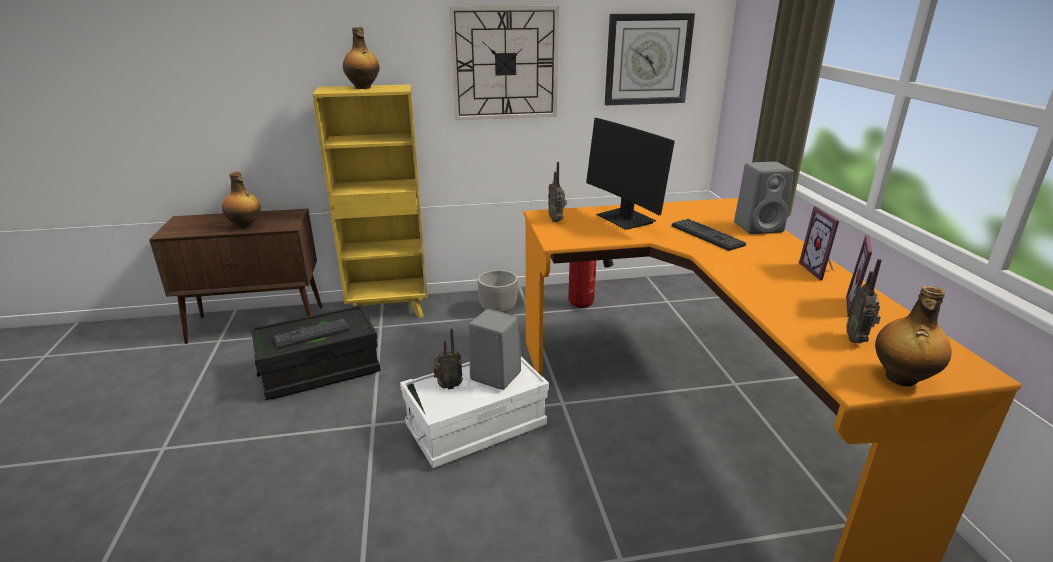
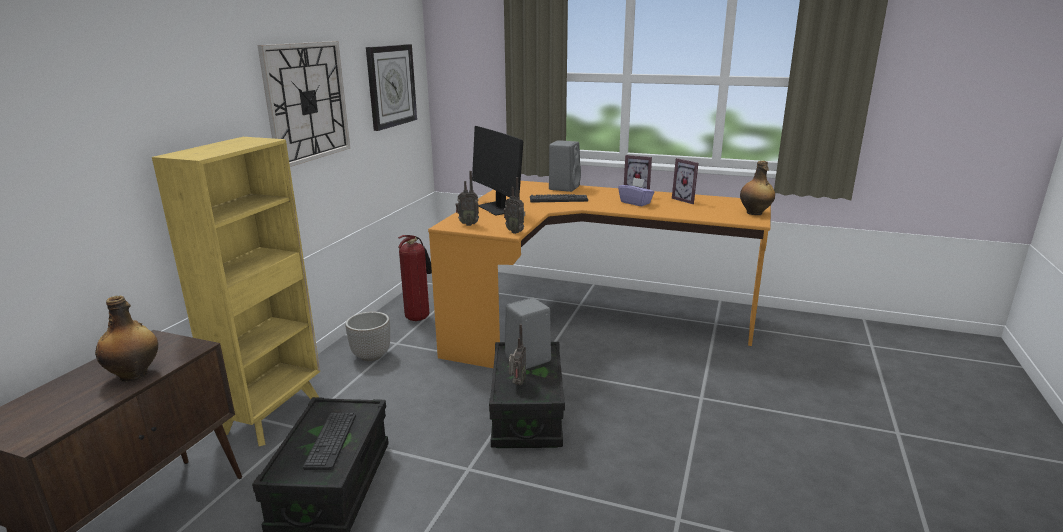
camera: 60 degrees left, 5 degrees down
bottle [343,27,379,89] -> none
white storage box [400,357,549,468] -> black storage box [489,342,565,448]
monitor [586,118,674,230] -> monitor turned 60 degrees clockwise [472,126,523,215]
radio [846,259,882,343] -> radio moved to [504,177,525,234]
none -> purple tissue box [618,178,655,206]

